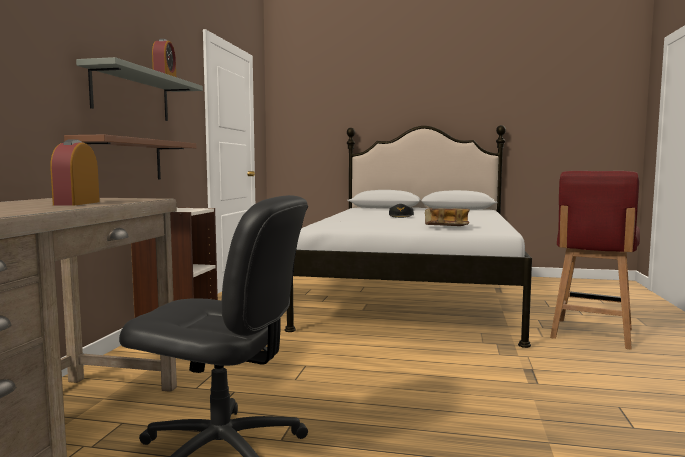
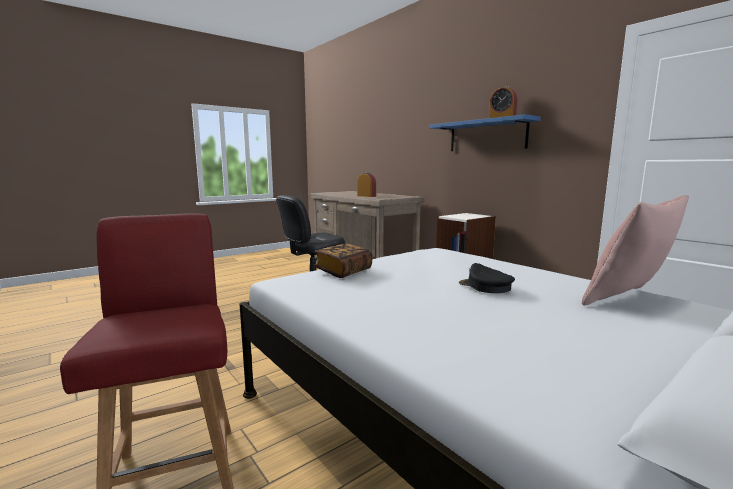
camera: 130 degrees right, 5 degrees up
brown shelf [64,135,196,179] -> none
grey shelf [76,57,203,121] -> blue shelf [429,114,541,151]
none -> pink pillow [582,195,689,305]

